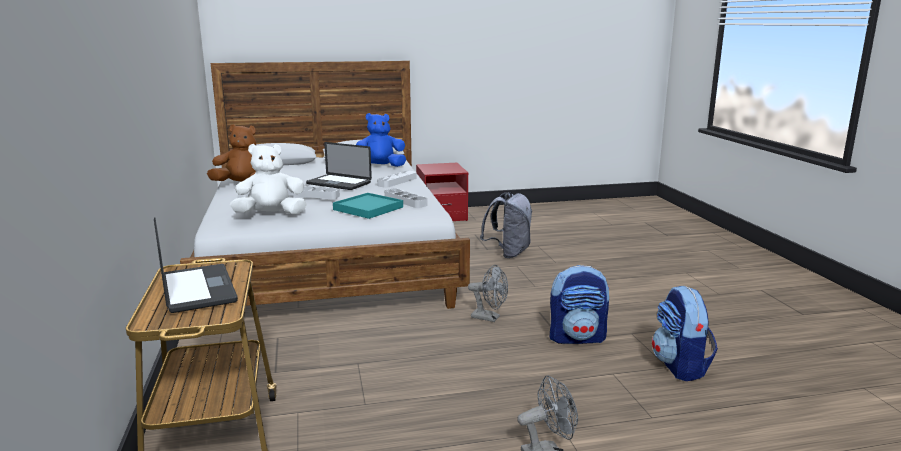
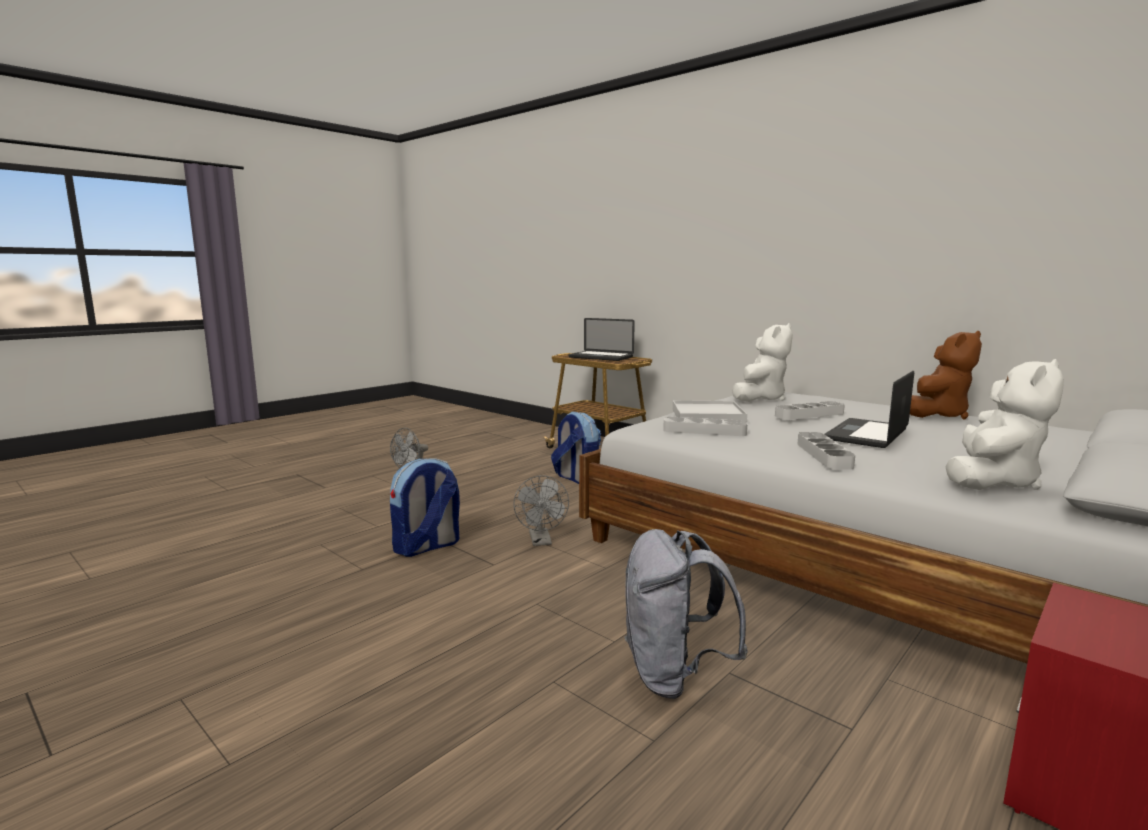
camera: 145 degrees right, 5 degrees down
laptop [306,142,372,190] -> laptop turned 45 degrees counterclockwise [824,371,914,448]
turquoise tray [333,193,403,219] -> white tray [673,401,747,421]
blue plush toy [356,113,406,167] -> white plush toy [945,359,1064,490]
grey fan [468,265,508,322] -> grey fan turned 90 degrees counterclockwise [513,475,569,546]
backpack [652,286,718,381] -> backpack moved to [551,411,601,484]

